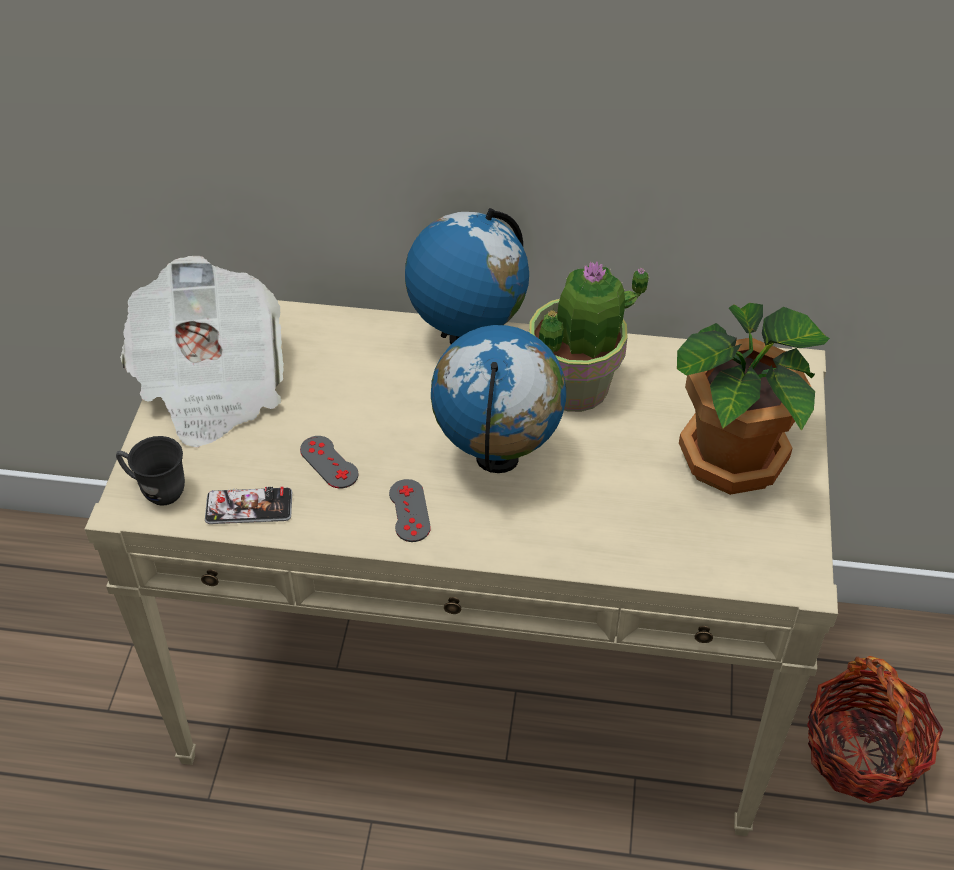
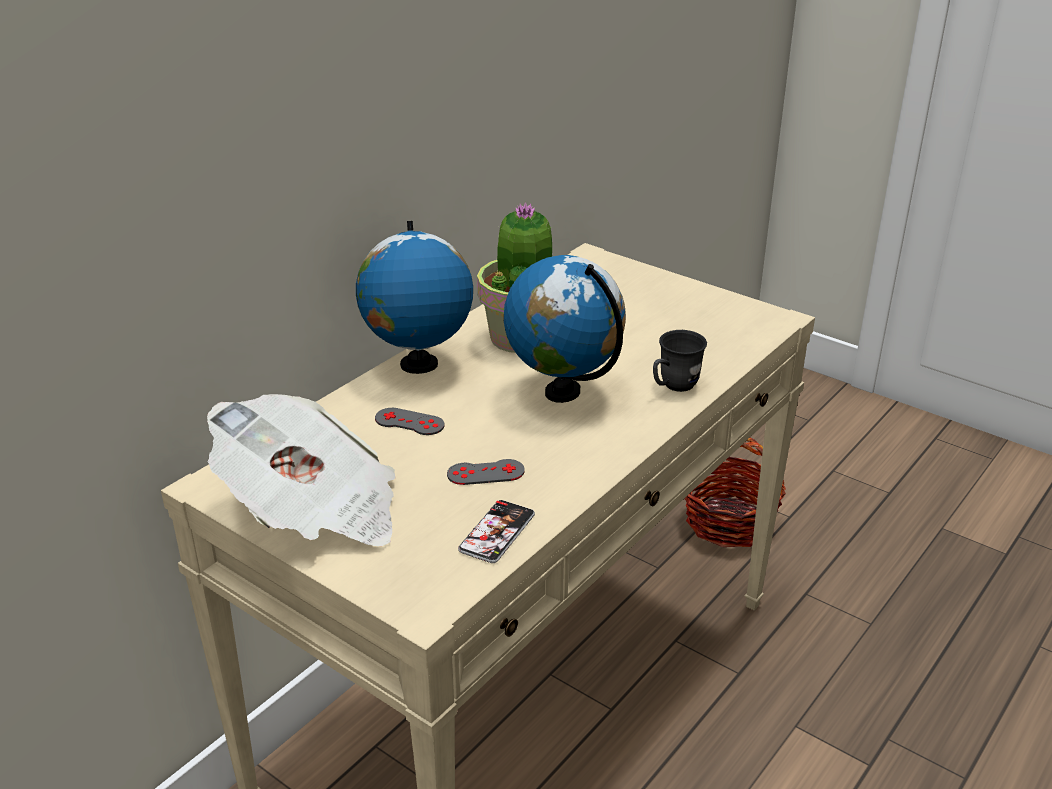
camera: 60 degrees left, 15 degrees down
grey mug [116,436,185,506] -> grey mug moved to [653,330,707,392]
grey game controller [389,479,431,542] -> grey game controller moved to [375,408,444,435]
potted plant [677,303,830,495] -> none

